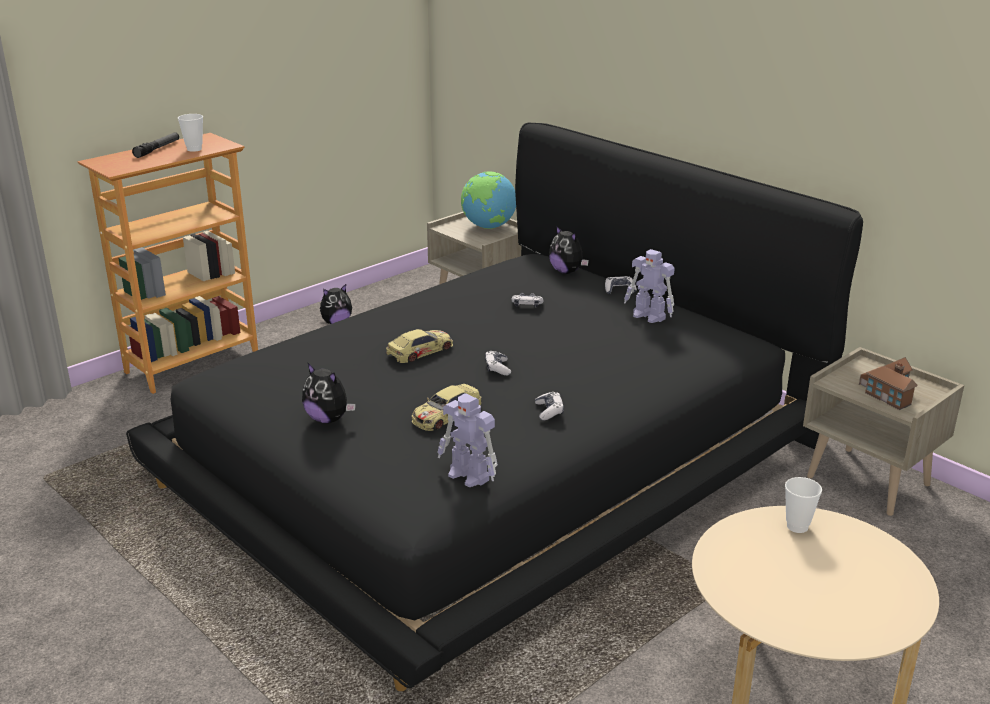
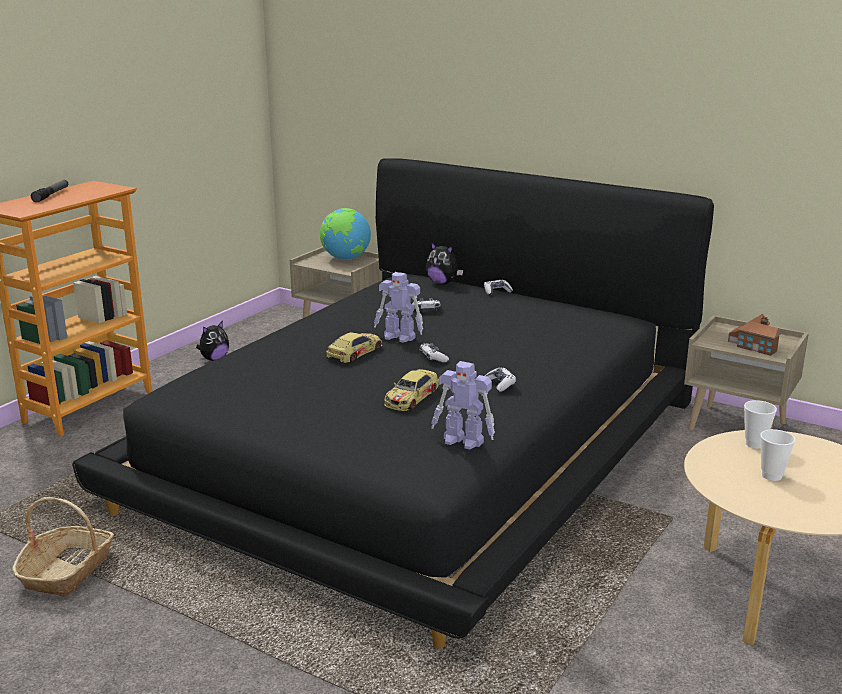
camera: 15 degrees left, 5 degrees down
cup [178,114,203,152] -> cup moved to [760,429,795,481]
plush toy [302,363,356,424] -> none
toy robot [624,249,675,323] -> toy robot moved to [374,272,423,343]
none -> basket [12,497,114,597]

